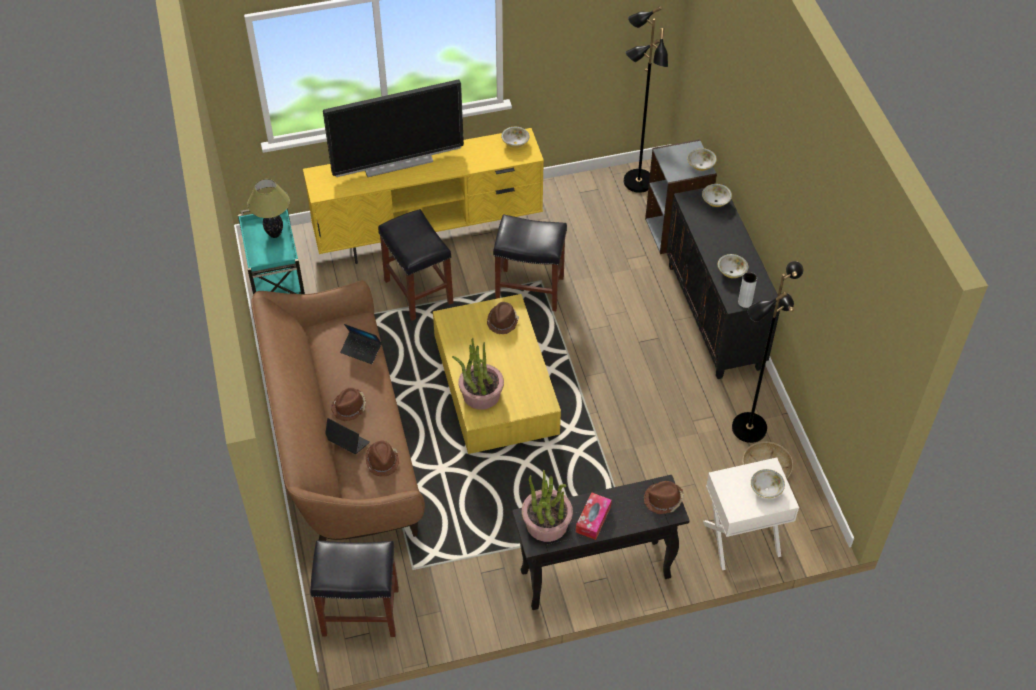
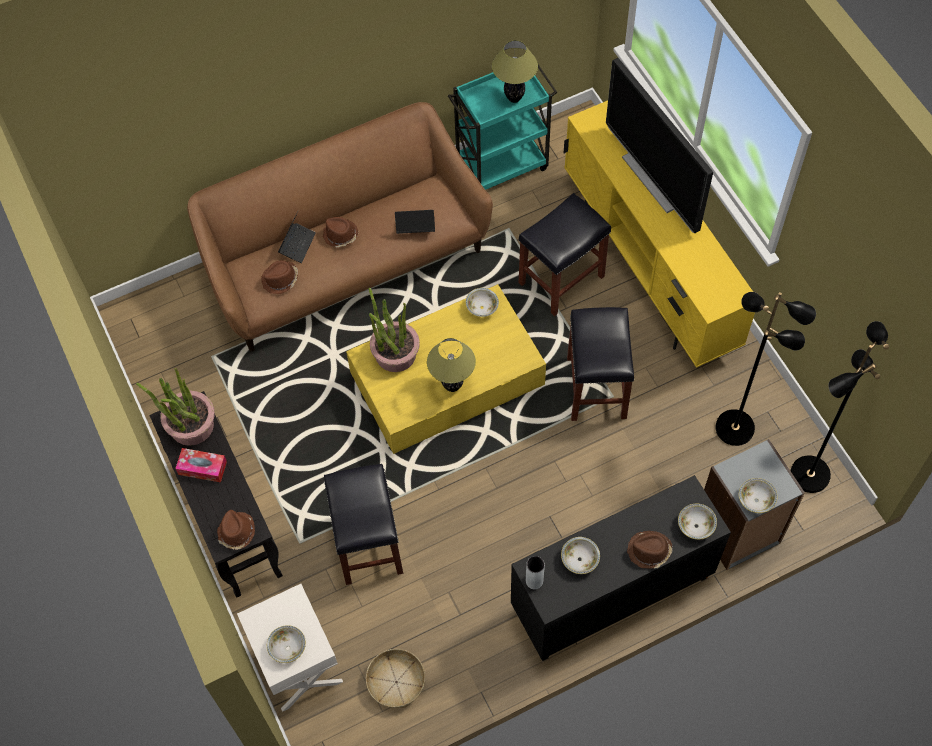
camera: 80 degrees right, 10 degrees up
black stool [310,540,399,637] -> black stool moved to [324,464,403,585]
laptop [340,324,382,364] -> laptop turned 75 degrees clockwise [395,210,435,234]
brown hat [487,302,519,334] -> brown hat moved to [627,531,673,569]
bowl [501,127,530,148] -> bowl moved to [465,288,499,317]
black floor lamp [732,261,803,443] -> black floor lamp moved to [715,292,816,446]
none -> table lamp [427,338,476,392]

